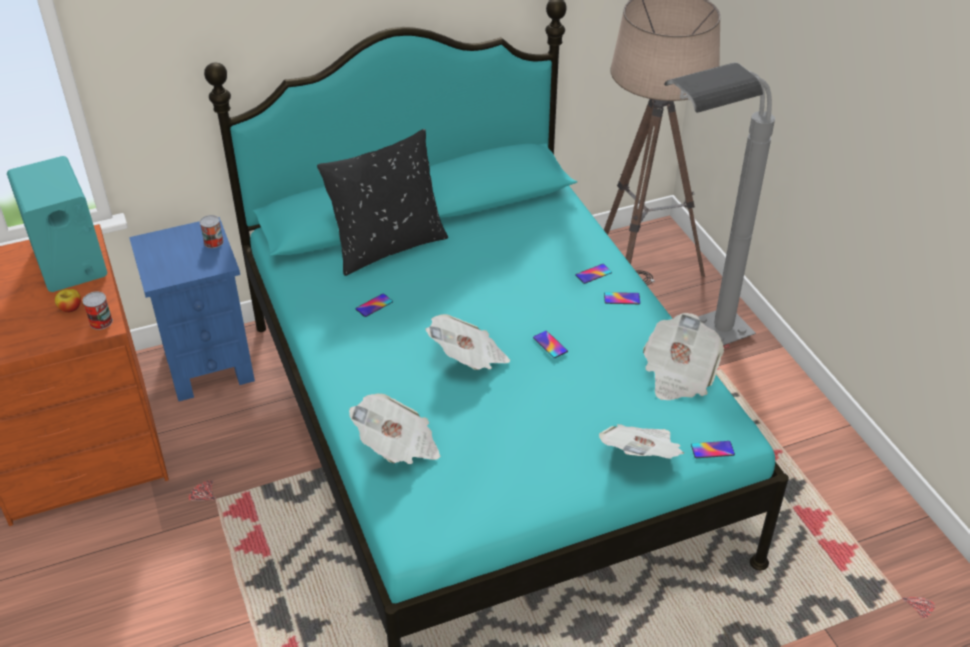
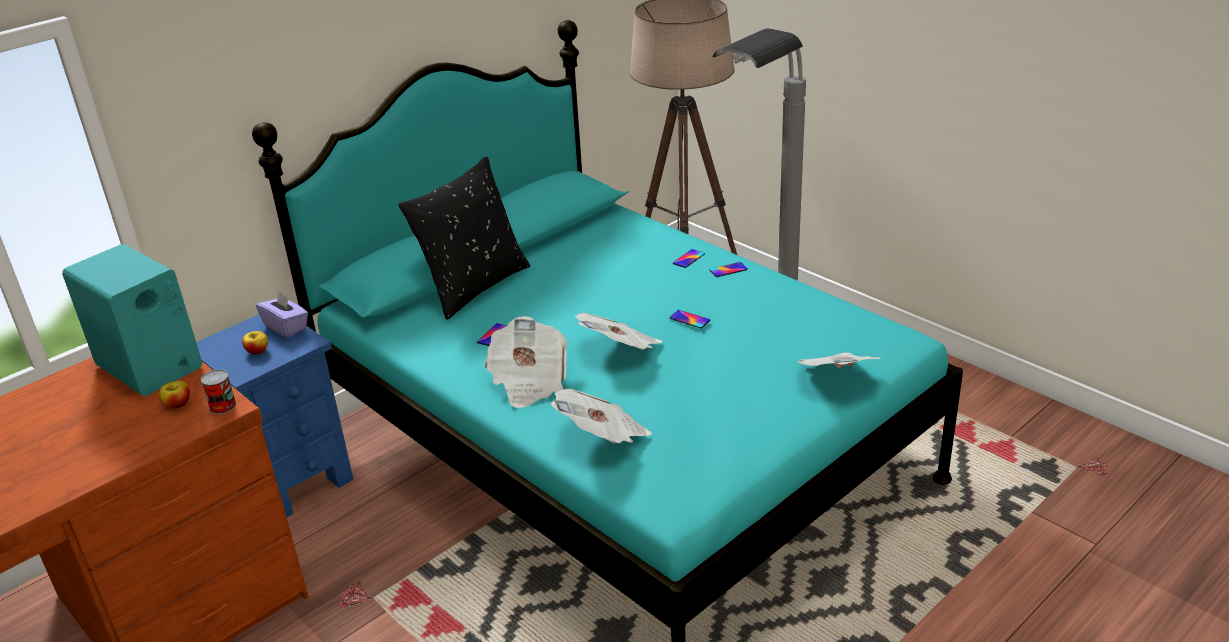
camera: 20 degrees left, 10 degrees down
can [200,215,224,248] -> purple tissue box [256,291,308,338]
newspaper [643,313,724,400] -> newspaper moved to [485,316,568,408]
phone [691,441,735,458] -> none
none -> apple [242,331,268,355]

